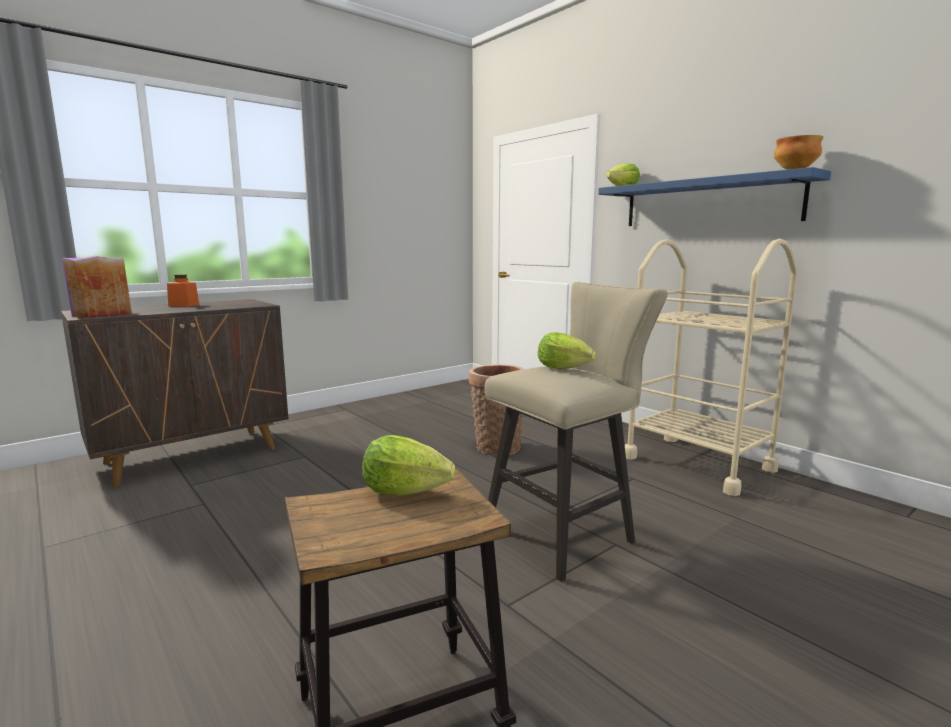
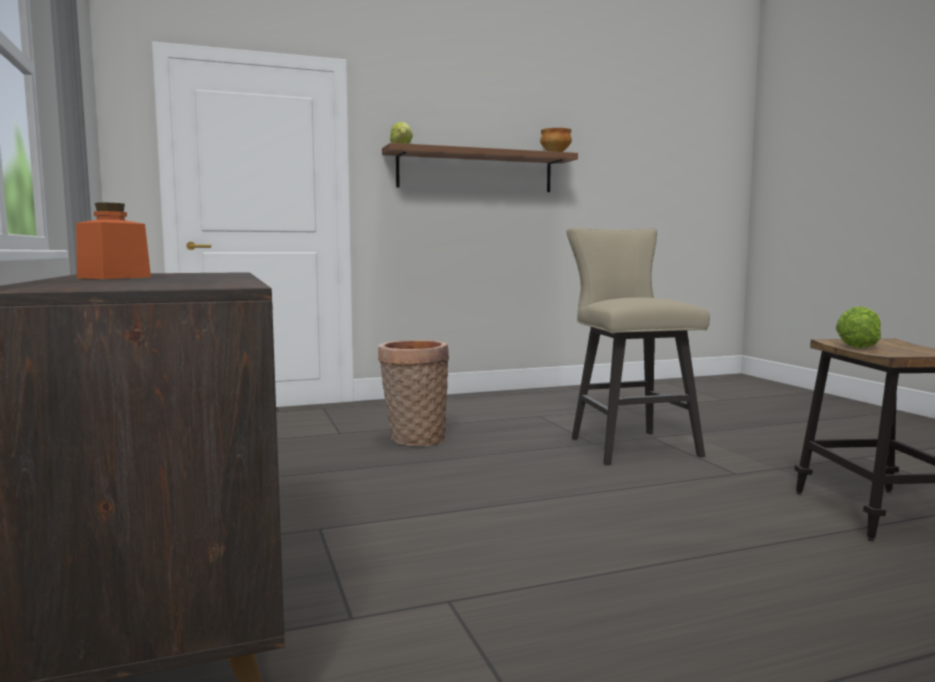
camera: 70 degrees left, 5 degrees down
purple vase [62,256,132,318] -> none
lettuce [538,332,596,369] -> none
blue shelf [598,167,831,226] -> brown shelf [382,143,578,192]
beige cart [625,239,798,496] -> none

